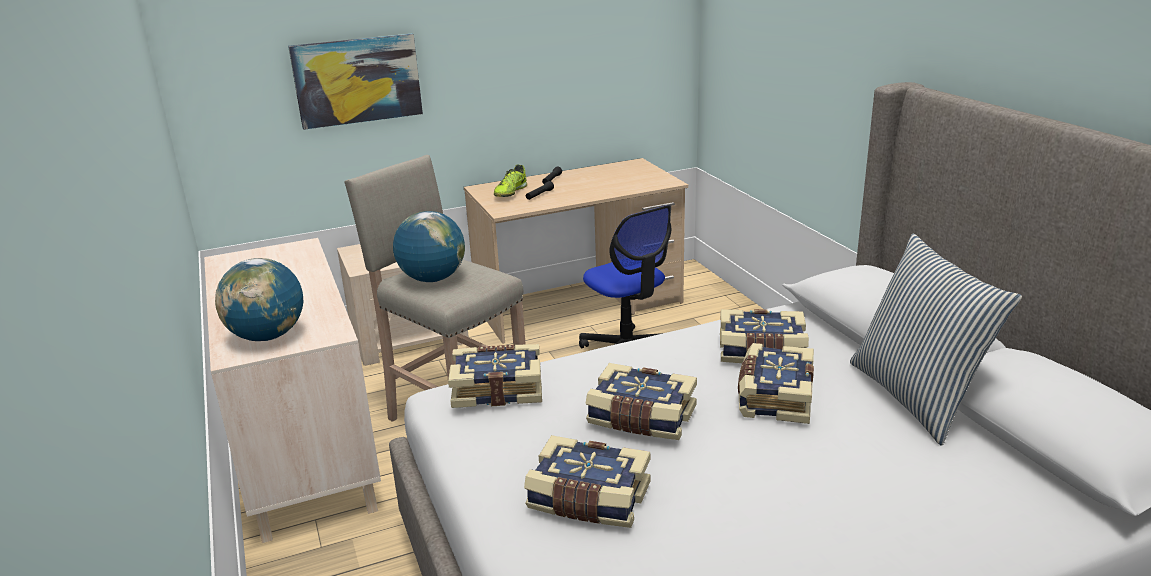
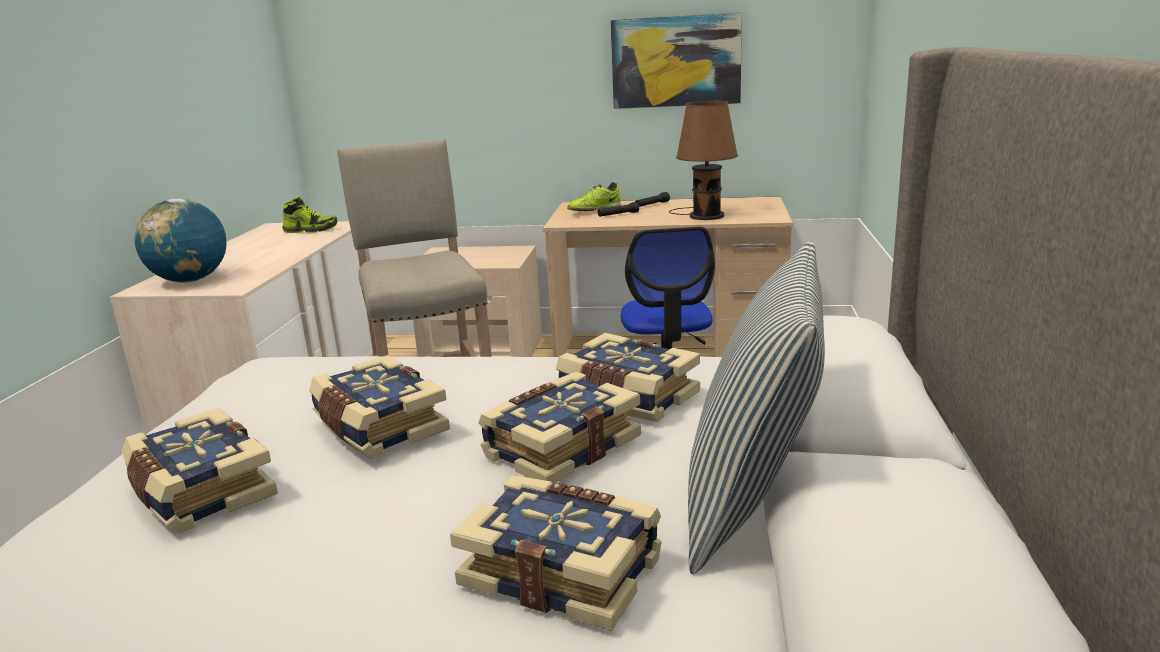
camera: 30 degrees right, 5 degrees down
picture [288,34,423,130] -> picture moved to [610,13,742,109]
globe [393,211,465,282] -> none
book [448,344,542,408] -> book moved to [450,475,662,631]
none -> shoe [283,196,337,233]
none -> brown table lamp [669,101,738,220]

